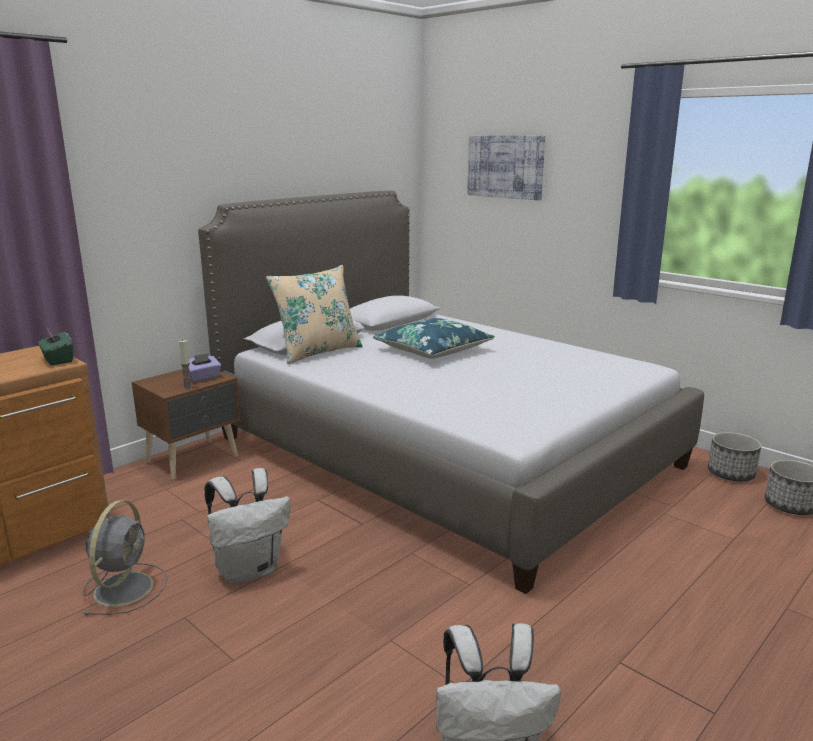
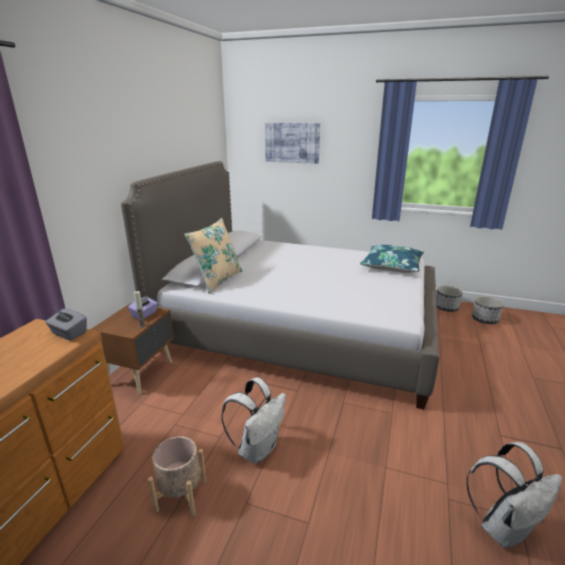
camera: 25 degrees left, 5 degrees up
green tissue box [38,328,73,365] -> grey tissue box [45,308,87,340]
grey fan [82,500,168,615] -> beige planter [148,436,206,517]
blue pillow [373,318,495,358] -> blue pillow moved to [360,245,424,273]

